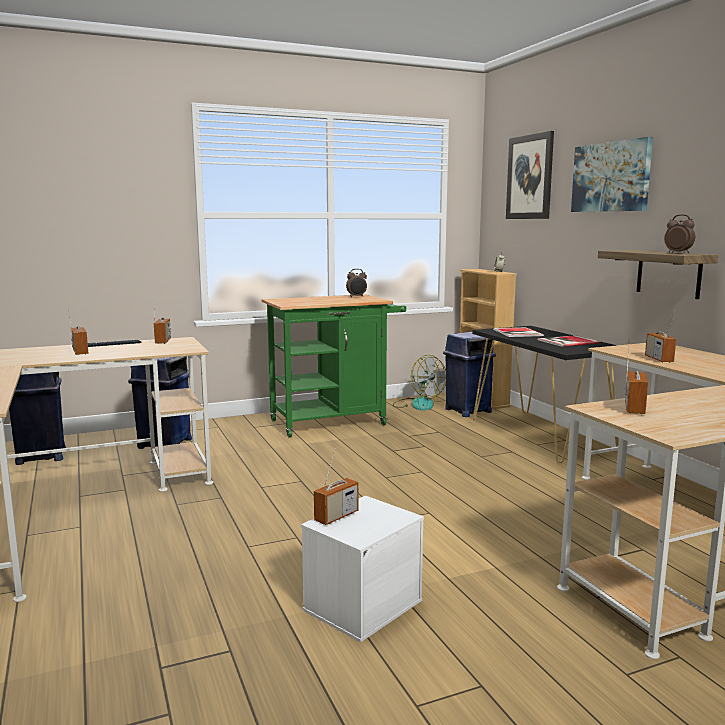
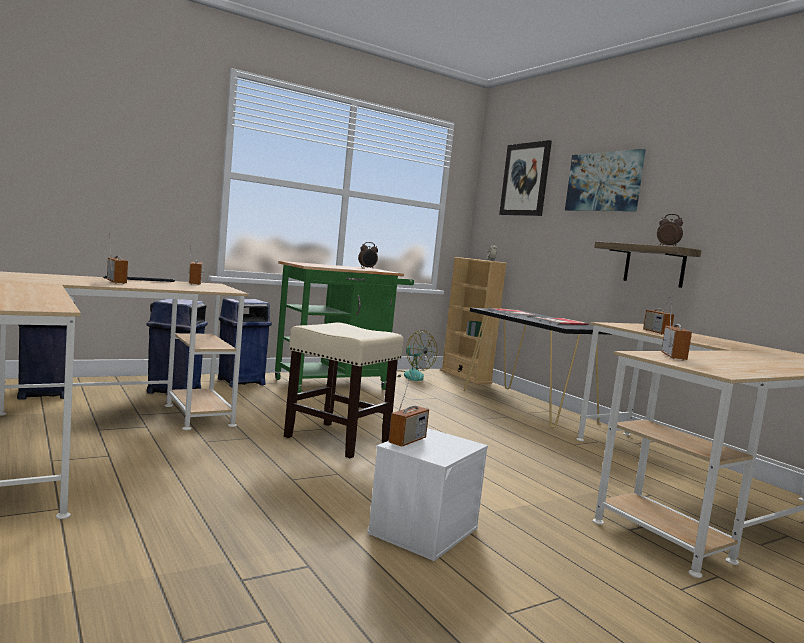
camera: 10 degrees left, 5 degrees down
blue trash can [443,332,496,417] -> blue trash can moved to [218,298,272,387]
none -> beige stool [284,322,404,458]

